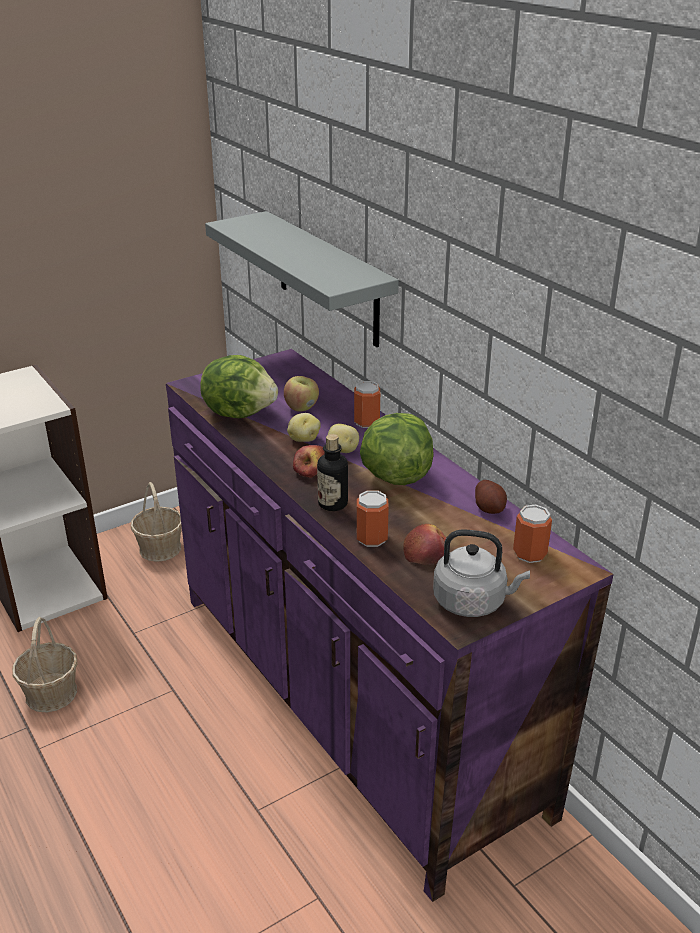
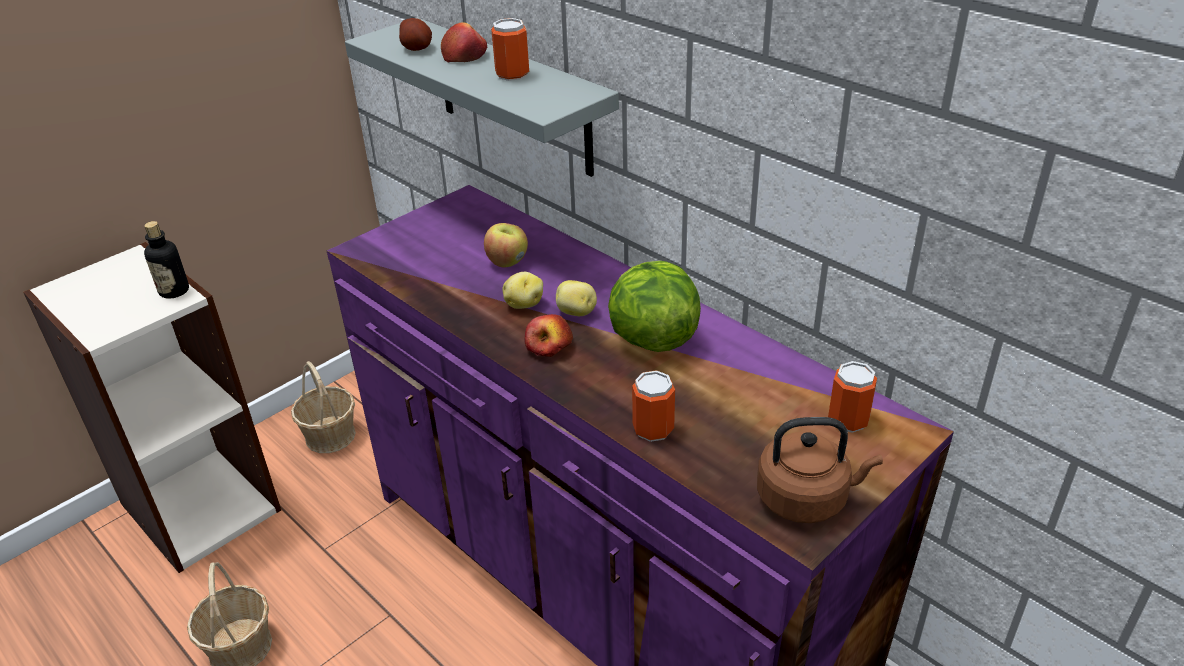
camera: 10 degrees left, 5 degrees up
lettuce [200,355,278,418] -> none
bottle [317,434,348,511] -> bottle moved to [144,221,189,299]
can [354,381,380,428] -> can moved to [491,18,529,81]
apple [403,524,446,565] -> apple moved to [441,23,487,62]
grey kettle [433,530,530,617] -> brown kettle [757,417,883,523]
potato [475,480,507,514] -> potato moved to [399,18,432,51]

